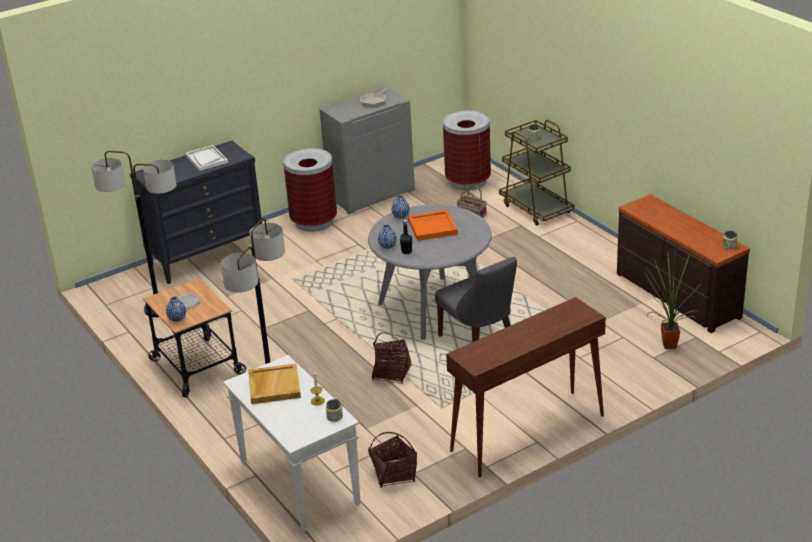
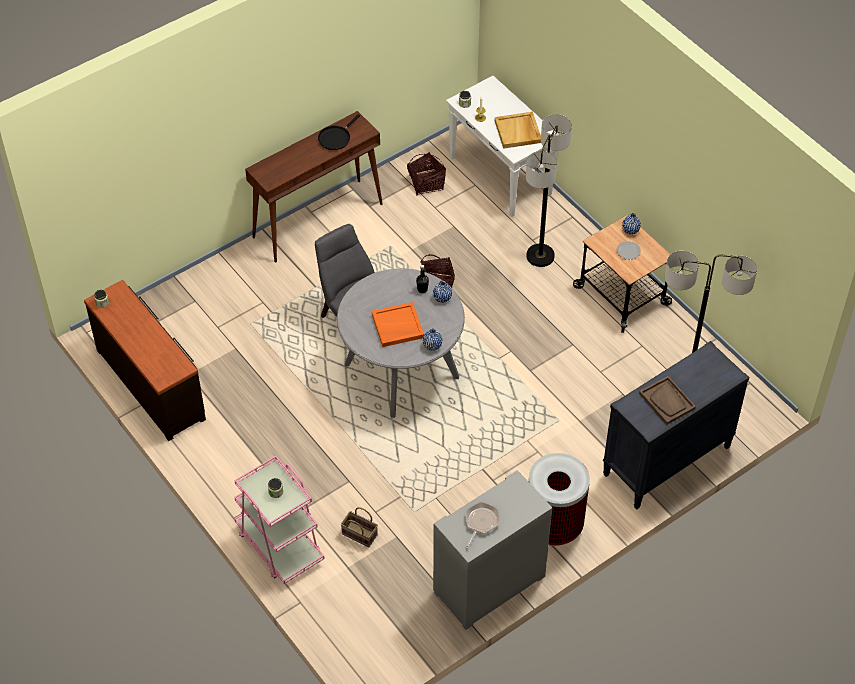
camera: 175 degrees right, 20 degrees up
white tray [185,145,228,171] -> brown tray [639,376,696,425]
trash can [443,110,491,191] -> none
brown cart [499,120,574,226] -> pink cart [234,456,325,584]
potted plant [645,248,702,349] -> none
none -> black frying pan [318,114,360,150]

